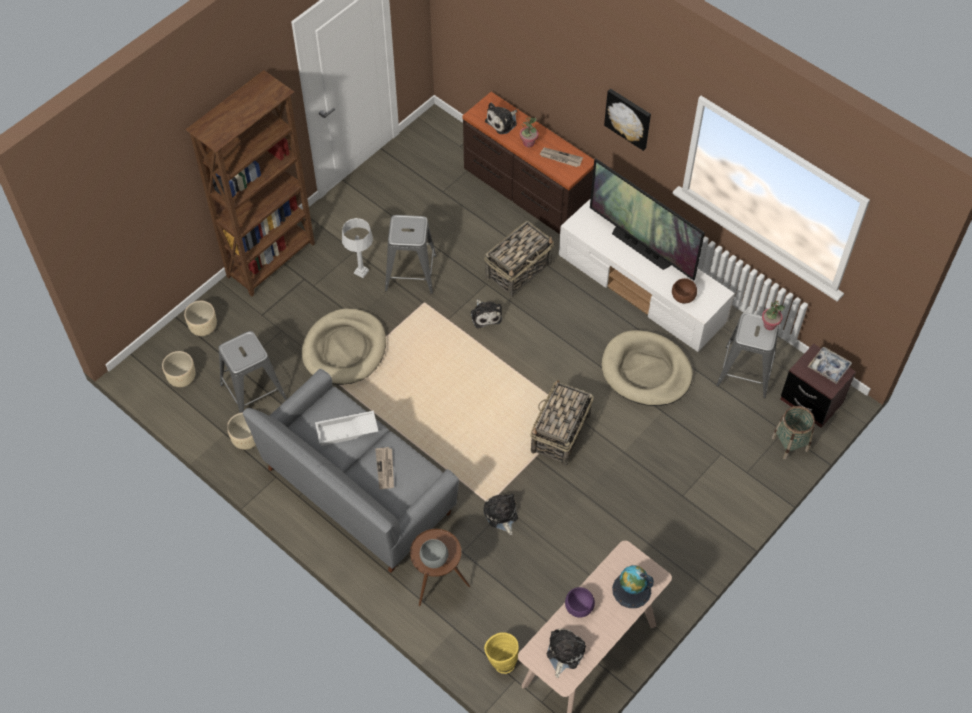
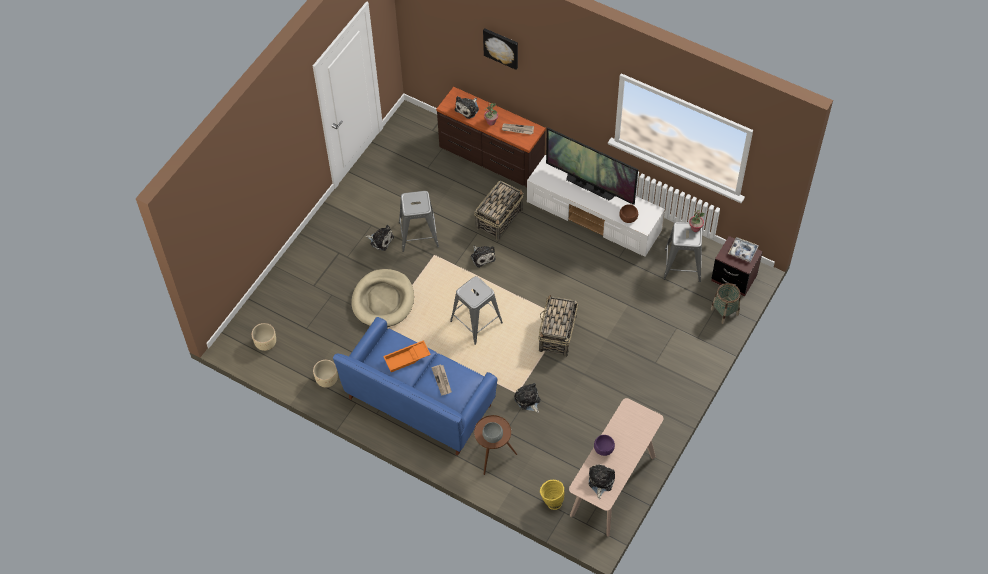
camera: 10 degrees left, 0 degrees up
beige planter [184,301,217,336] -> none
brown bookcase [185,70,315,297] -> none
grey stool [218,331,287,413] -> grey stool moved to [450,276,503,345]
grey sofa [243,369,459,573] -> blue sofa [333,317,497,456]
white tray [315,411,378,446] -> orange tray [383,340,431,372]
grey table lamp [342,218,373,278] -> plush toy [365,225,394,251]
beige dog bed [602,330,693,406] -> none
picture [604,89,651,151] -> picture moved to [483,29,518,70]
globe [612,565,654,608] -> none

